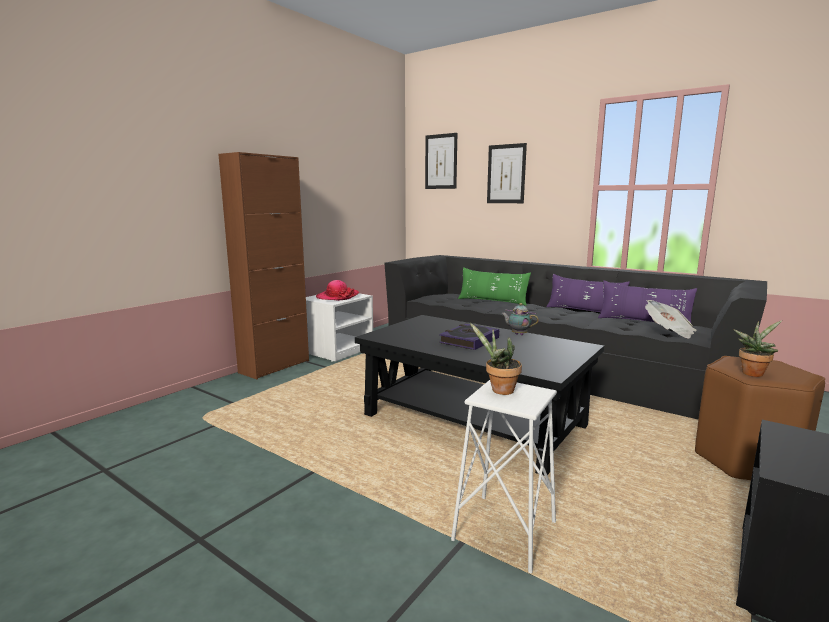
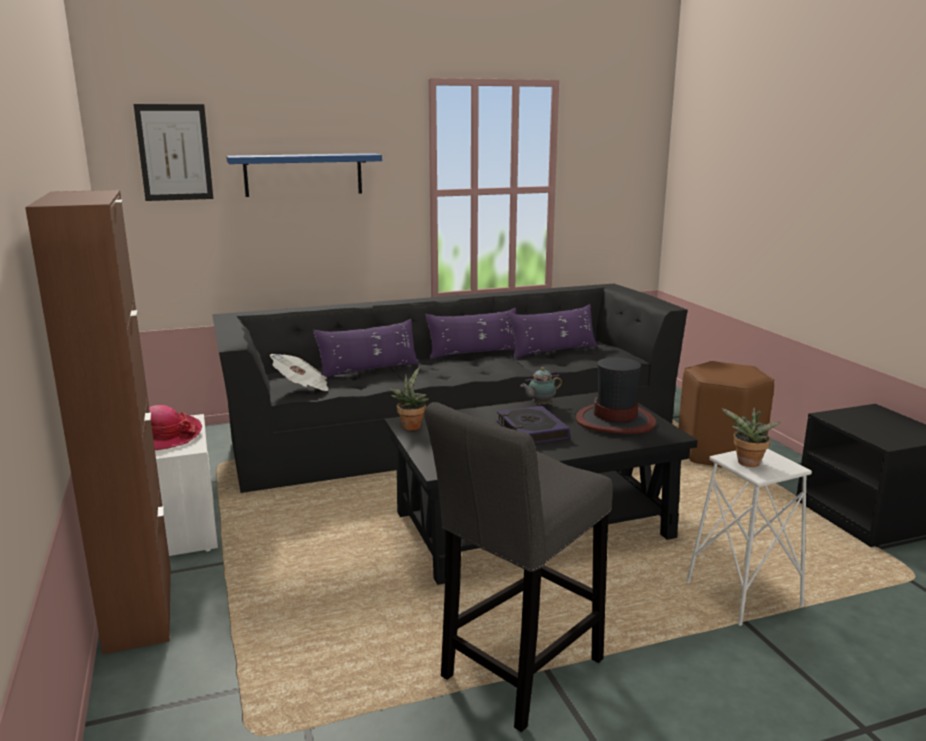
camera: 55 degrees left, 5 degrees up
green pillow [458,267,531,306] -> purple pillow [313,319,419,377]
picture [487,143,527,203] -> blue shelf [226,153,382,197]
newspaper [645,300,696,339] -> newspaper moved to [270,354,328,391]
potted plant [733,320,782,377] -> potted plant moved to [389,367,429,431]
none -> grey stool [424,402,613,732]
none -> hat [575,358,656,434]

